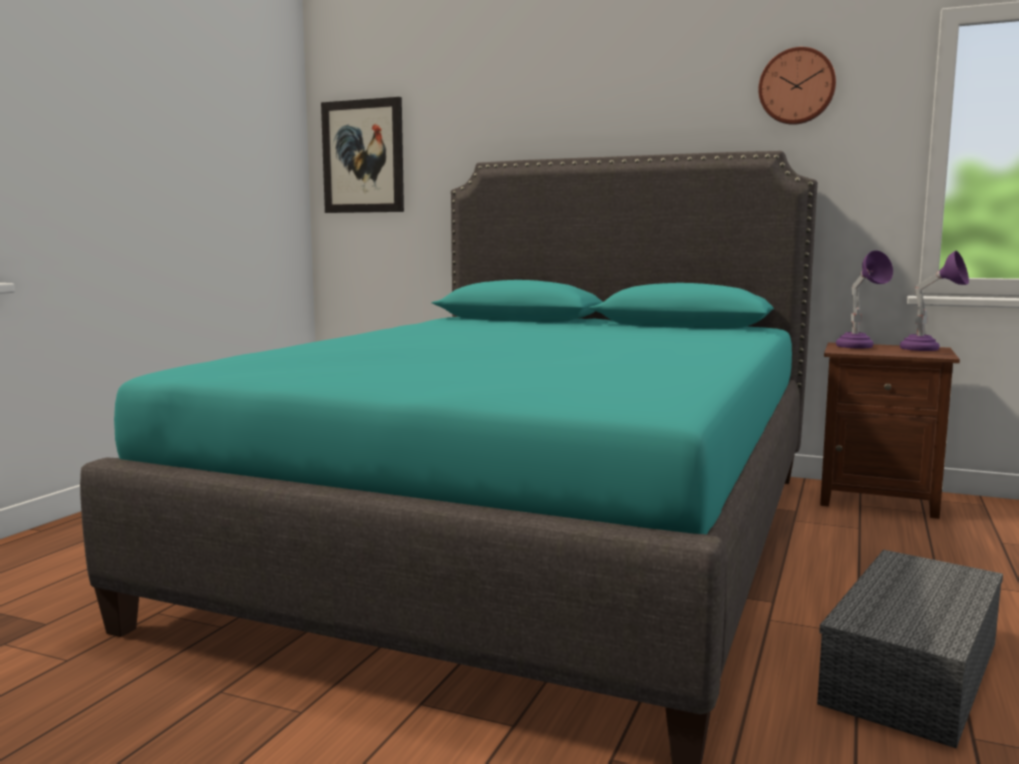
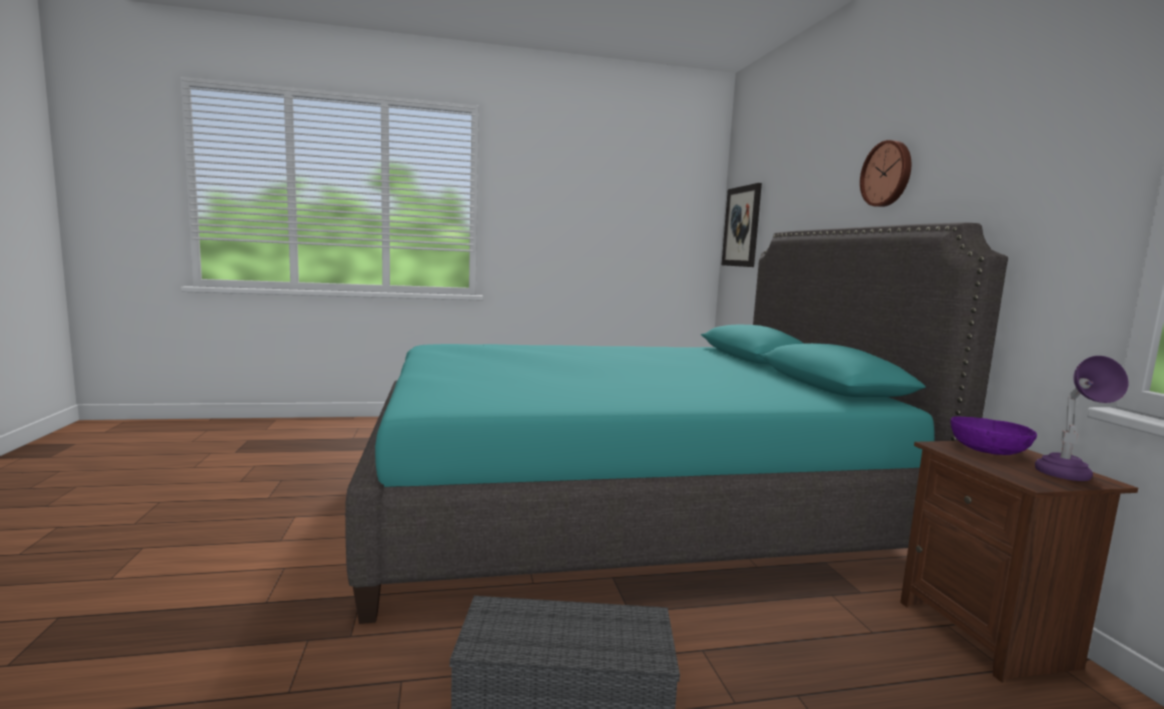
camera: 55 degrees right, 0 degrees up
wall clock [758,47,836,125] -> wall clock moved to [860,140,911,207]
purple table lamp [836,250,893,349] -> purple bowl [950,417,1037,455]

